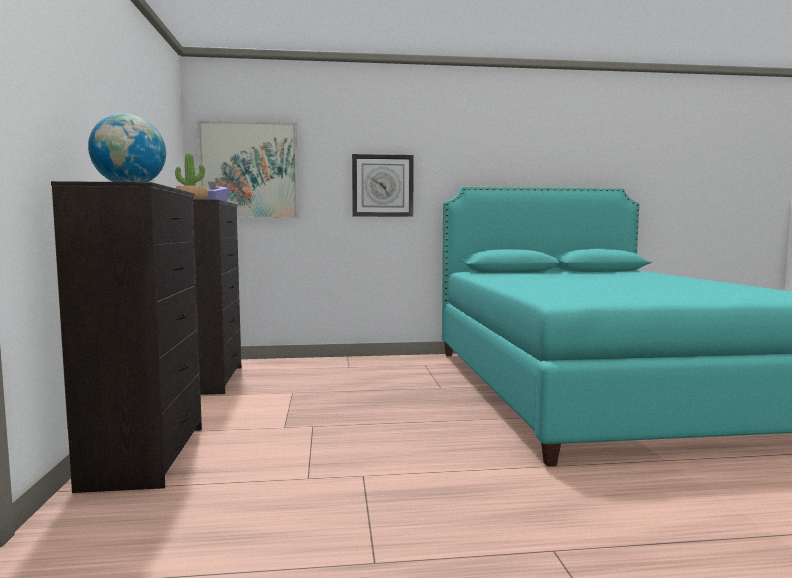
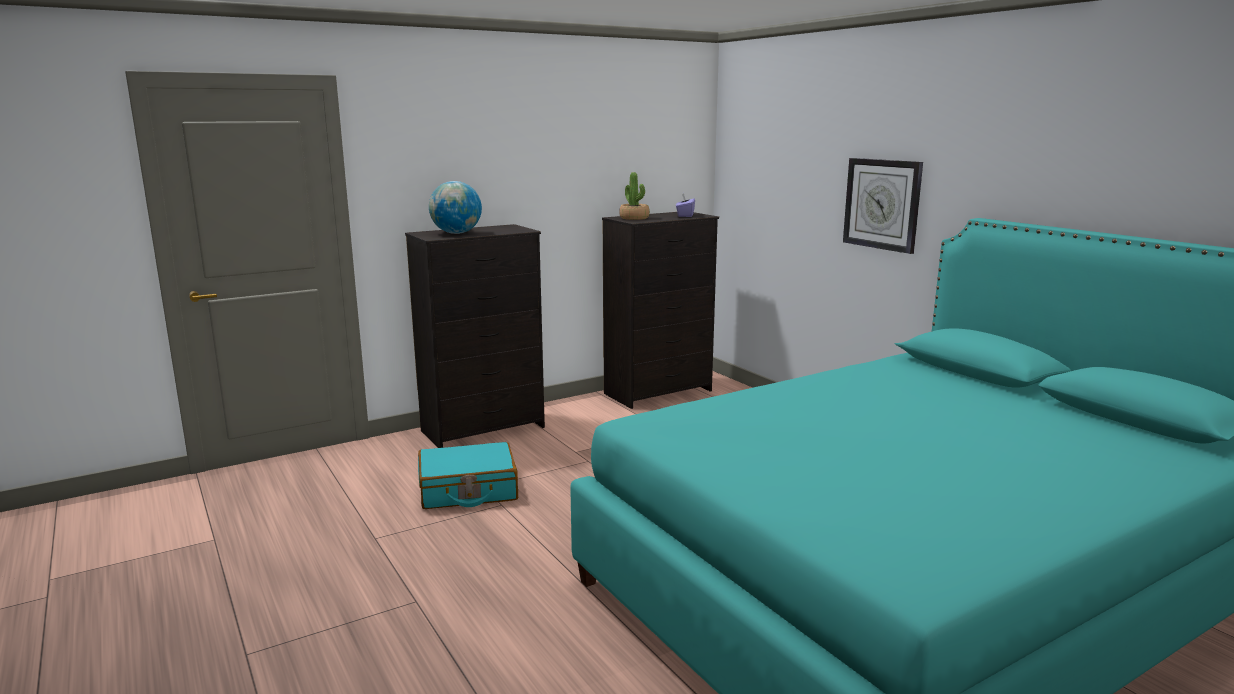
camera: 65 degrees right, 10 degrees up
picture [197,120,299,219] -> none
none -> turquoise suitcase [418,442,518,509]

